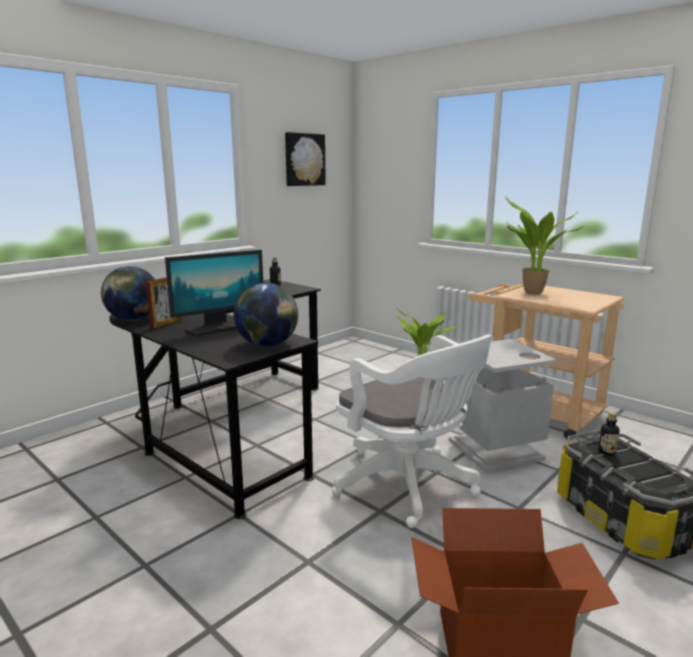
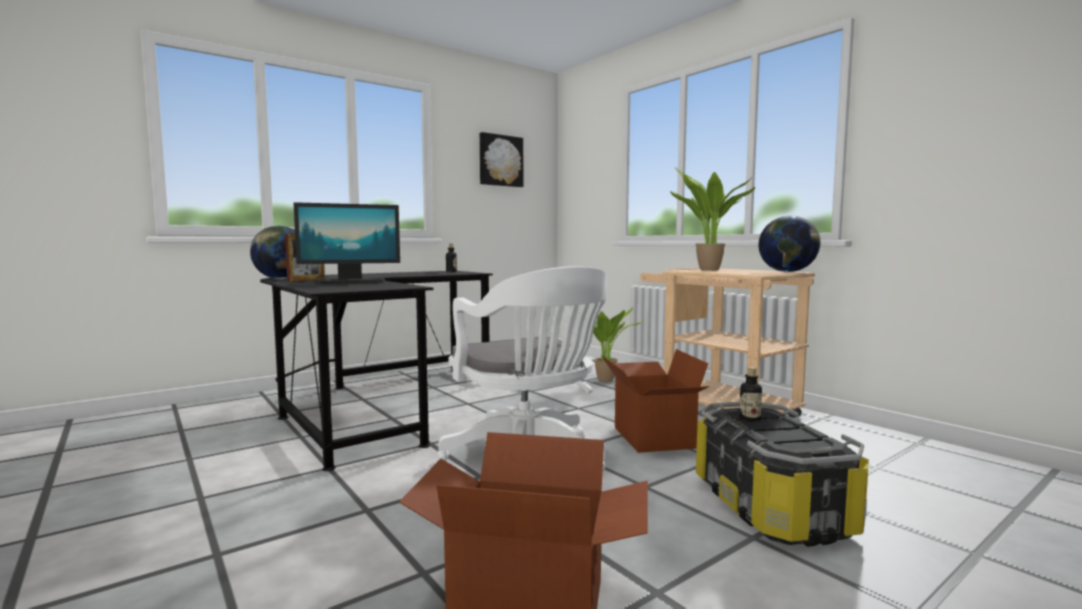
camera: 10 degrees right, 10 degrees down
globe [234,283,298,347] -> globe moved to [759,216,821,272]
grey trash can [449,339,557,473] -> cardboard box [601,349,710,453]

